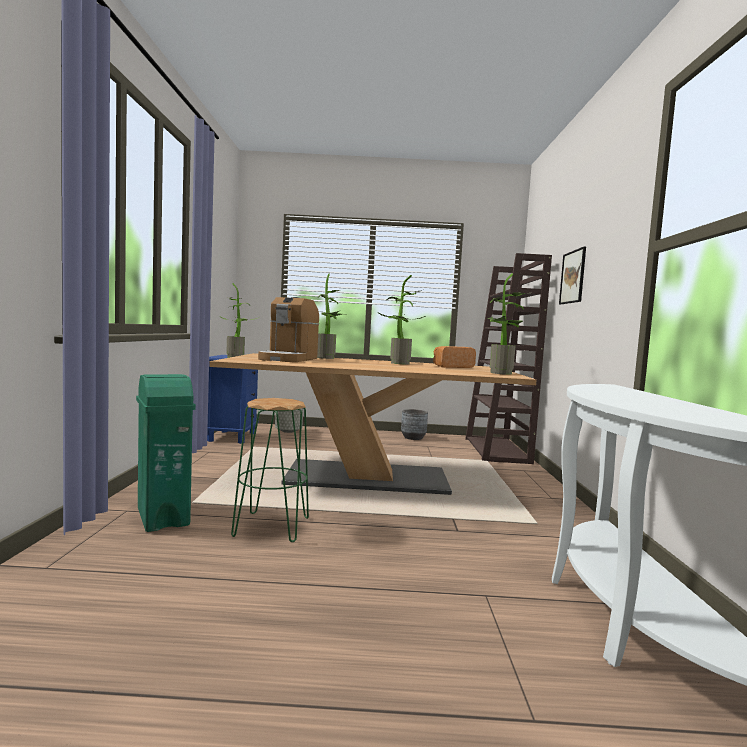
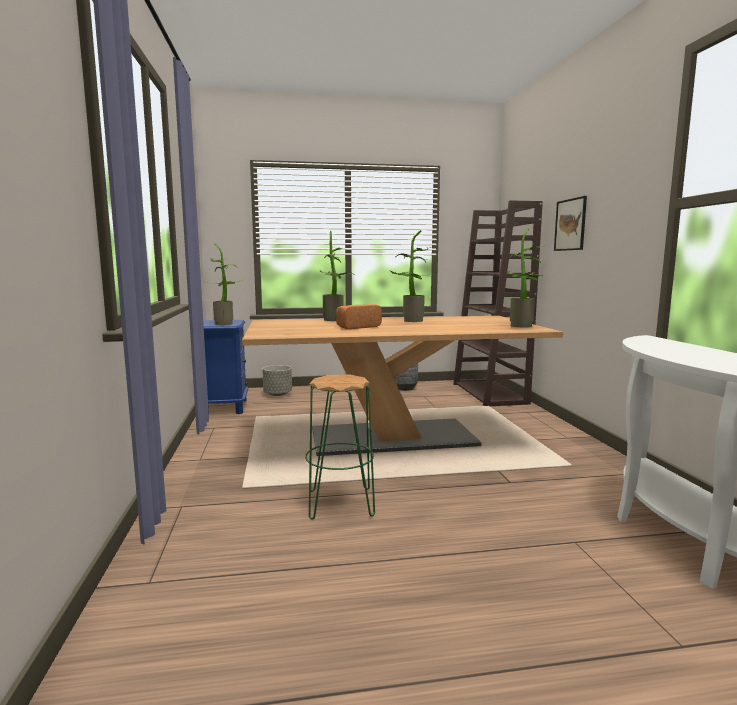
camera: 10 degrees left, 5 degrees up
green trash can [136,374,196,532] -> none
coffee machine [258,297,319,362] -> none
bread [433,346,476,368] -> bread moved to [336,304,382,329]

